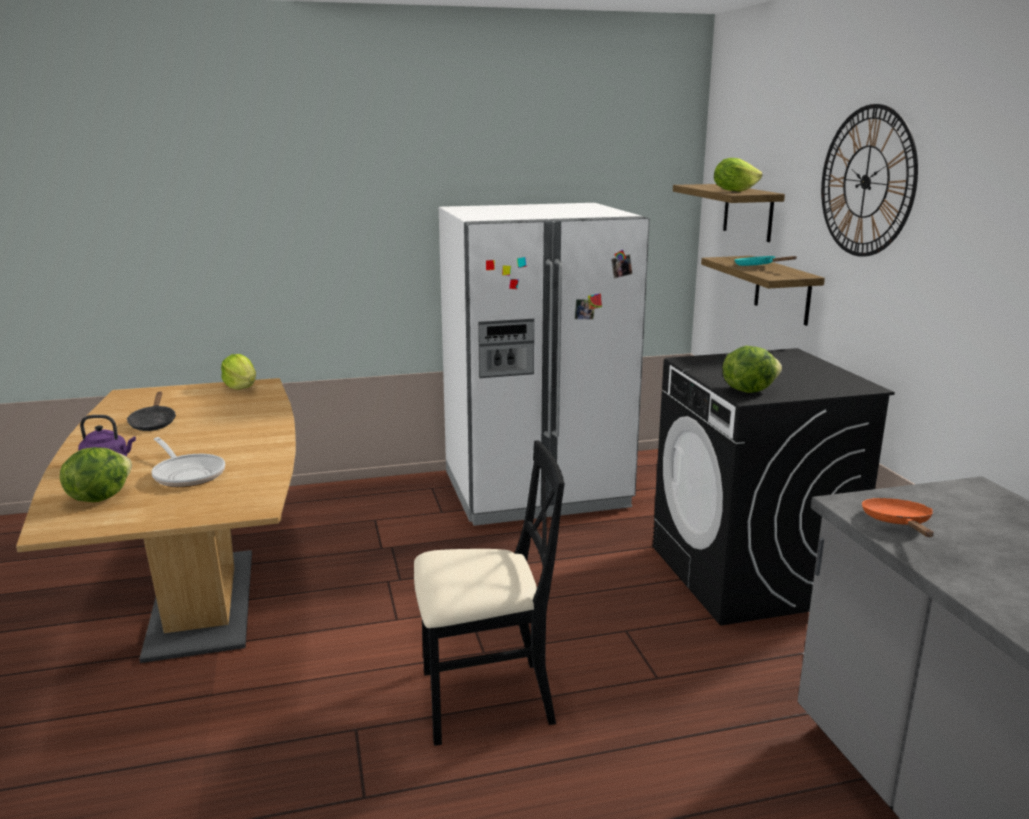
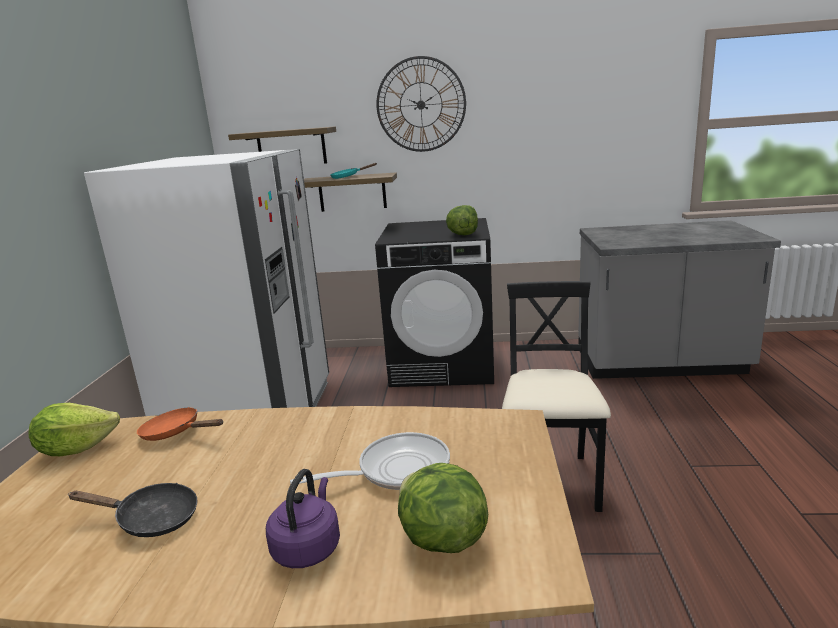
camera: 70 degrees left, 0 degrees up
lettuce [714,158,762,192] -> none
orange frying pan [862,498,934,537] -> orange frying pan moved to [137,407,223,441]

